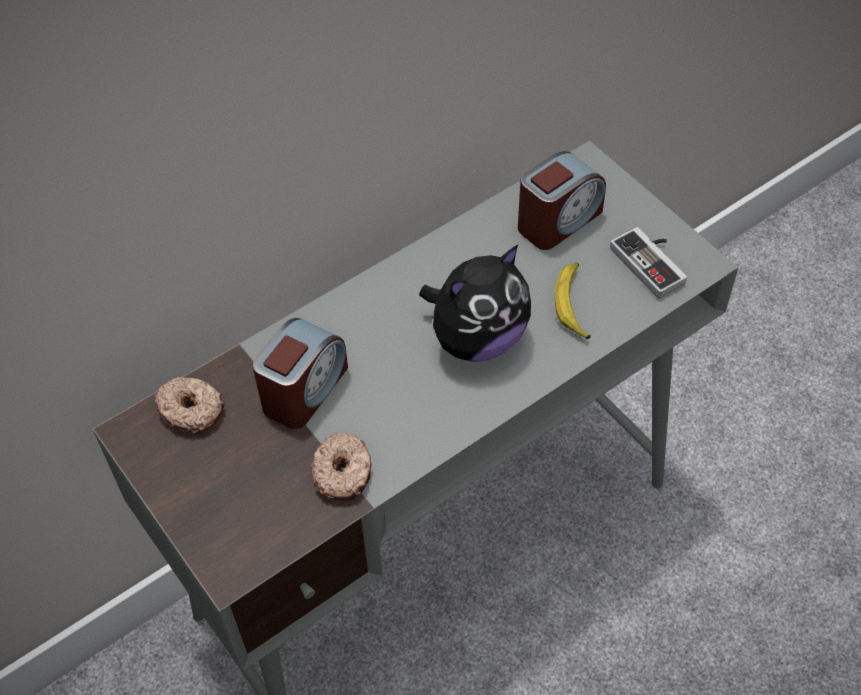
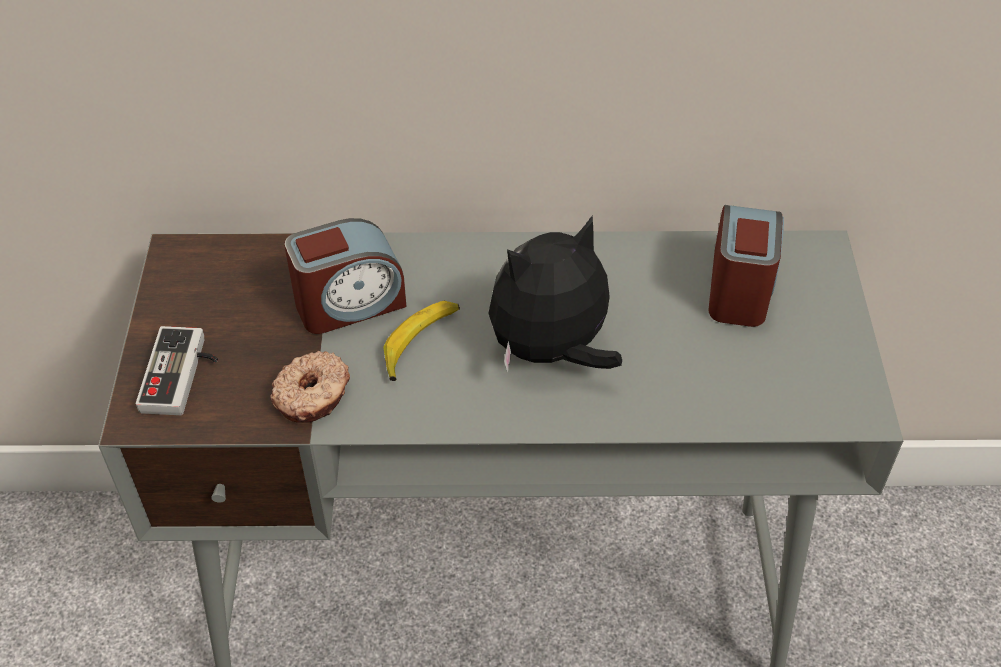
camera: 35 degrees right, 5 degrees down
donut [155,377,224,434] -> none
plush toy [419,245,531,362] -> plush toy turned 150 degrees clockwise [488,216,622,373]
alarm clock [518,151,606,250] -> alarm clock turned 75 degrees counterclockwise [708,205,784,327]
banana [555,262,591,339] -> banana moved to [383,300,460,381]
game controller [610,227,687,299] -> game controller moved to [136,326,218,415]

